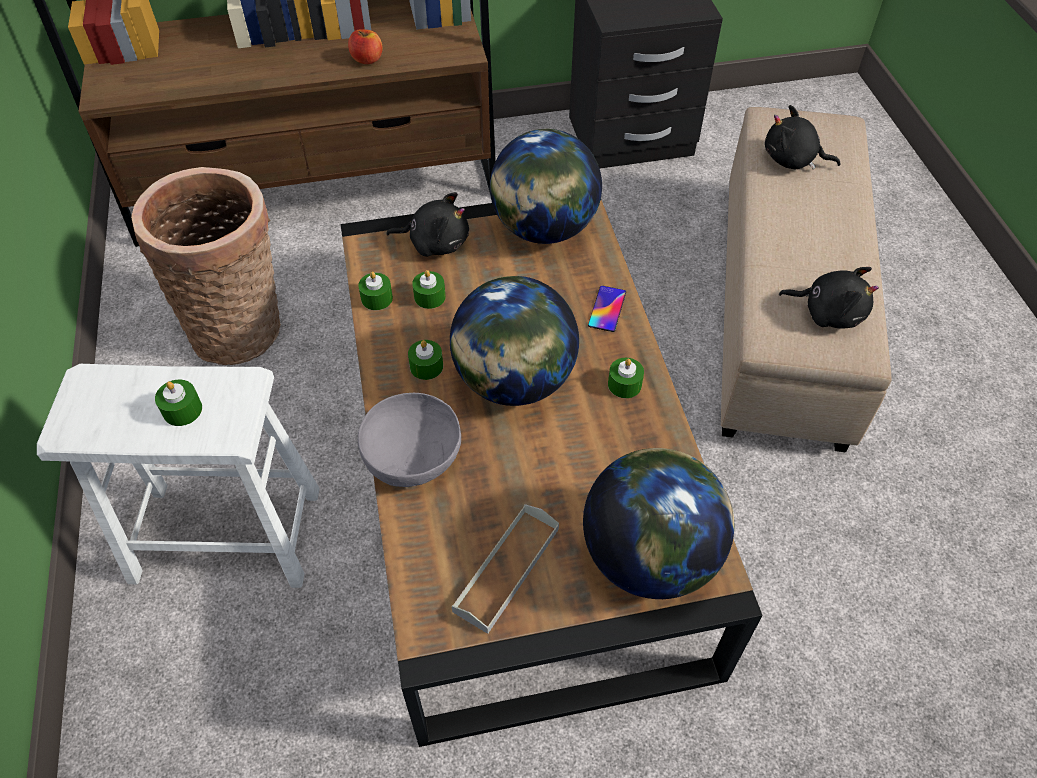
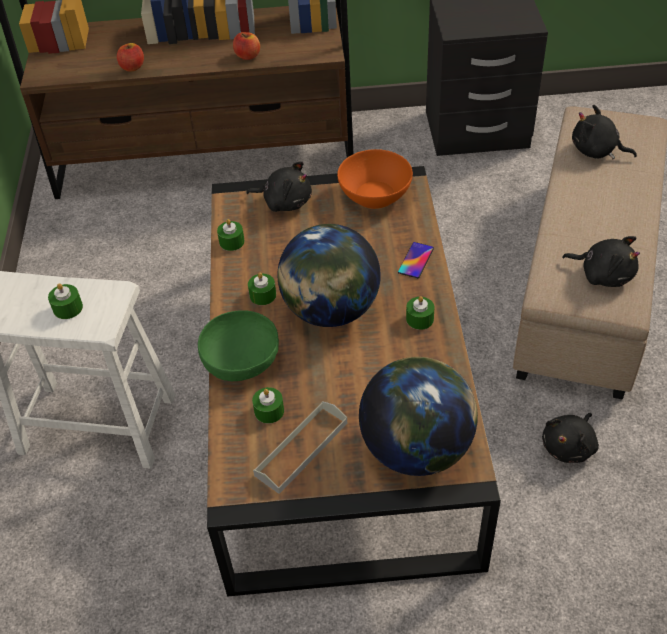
camera: 10 degrees right, 5 degrees down
basket [131,167,281,365] -> none
grey bowl [358,393,461,487] -> green bowl [198,310,279,381]
green candle [412,270,446,309] -> green candle moved to [252,387,284,423]
globe [490,129,602,244] -> orange bowl [337,149,413,209]
none -> apple [117,43,144,72]
none -> black plush toy [542,413,599,463]

